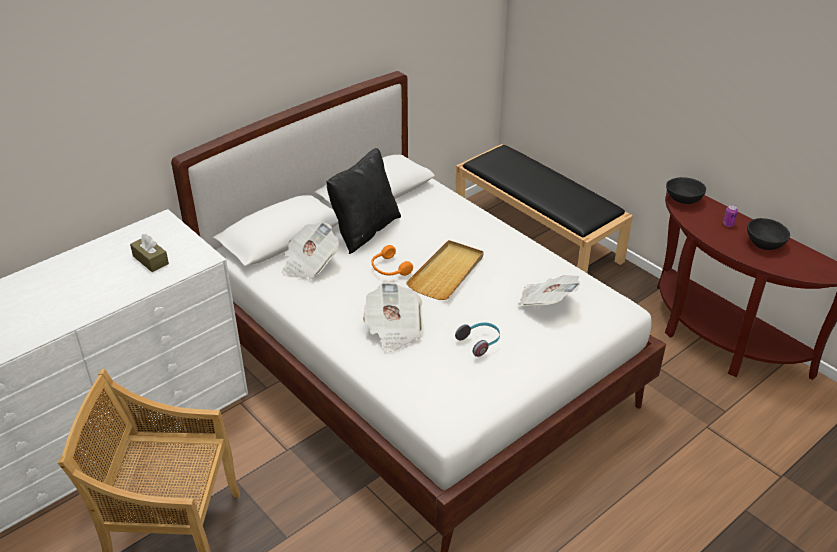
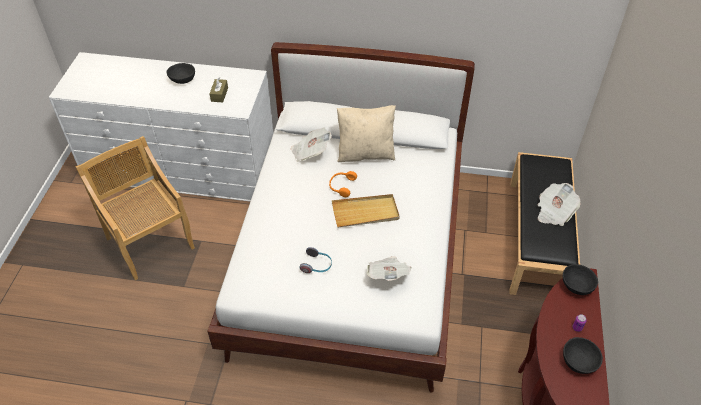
camera: 50 degrees right, 10 degrees up
black pillow [326,148,401,254] -> beige pillow [337,105,396,162]
newspaper [363,281,423,352] -> newspaper moved to [538,183,580,226]
none -> black bowl [166,63,195,84]

